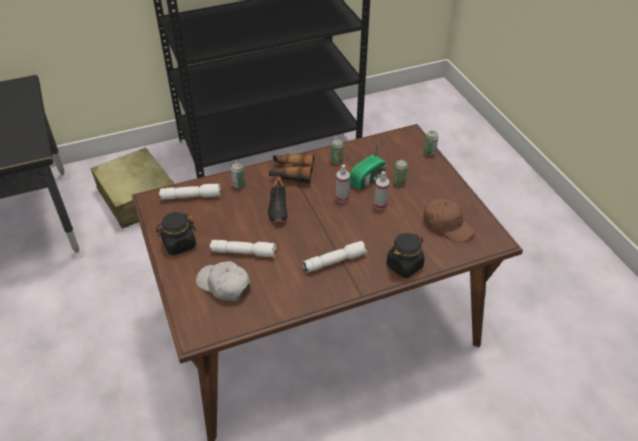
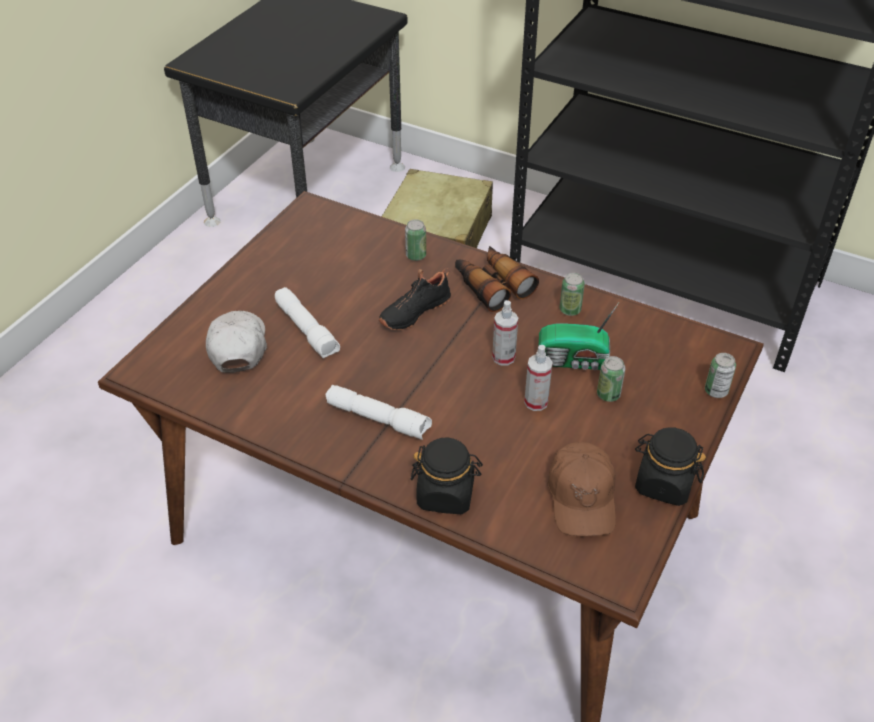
camera: 50 degrees right, 0 degrees up
black jar [156,212,196,255] -> black jar moved to [635,427,706,506]
white flashlight [159,184,221,199] -> none

